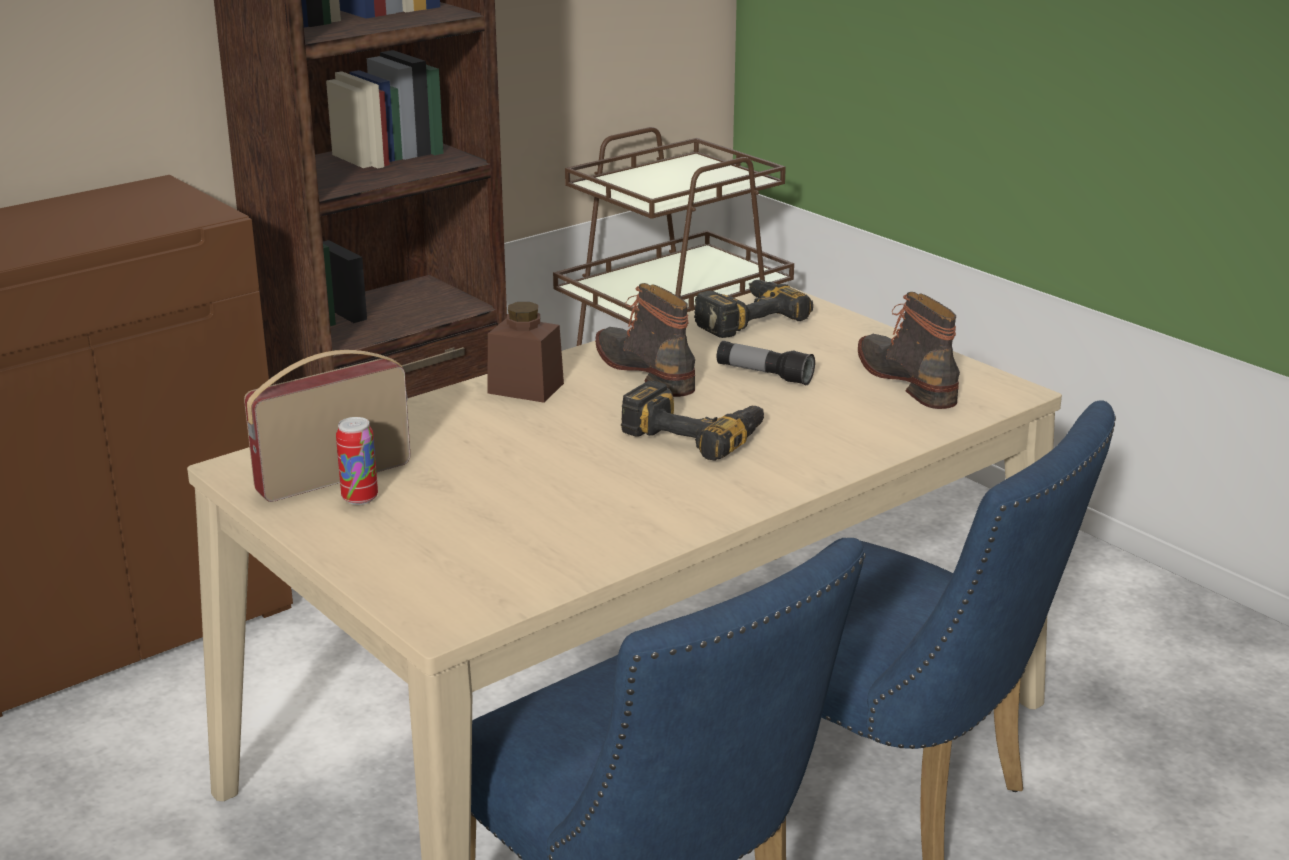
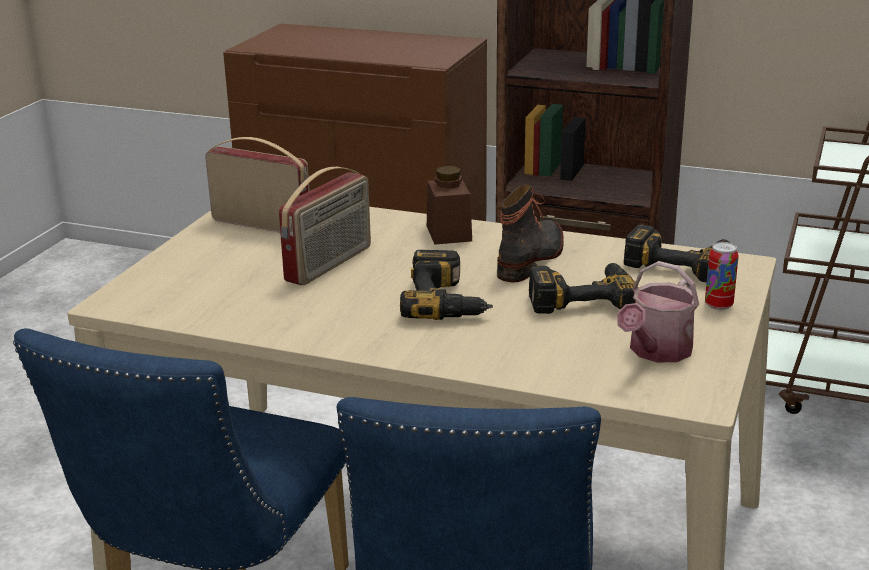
camera: 60 degrees right, 0 degrees up
can [336,417,378,505] -> can moved to [705,242,739,310]
flashlight [717,341,815,386] -> power drill [529,263,638,314]
boot [858,292,960,409] -> watering can [617,261,699,363]
none -> radio [279,167,371,285]

